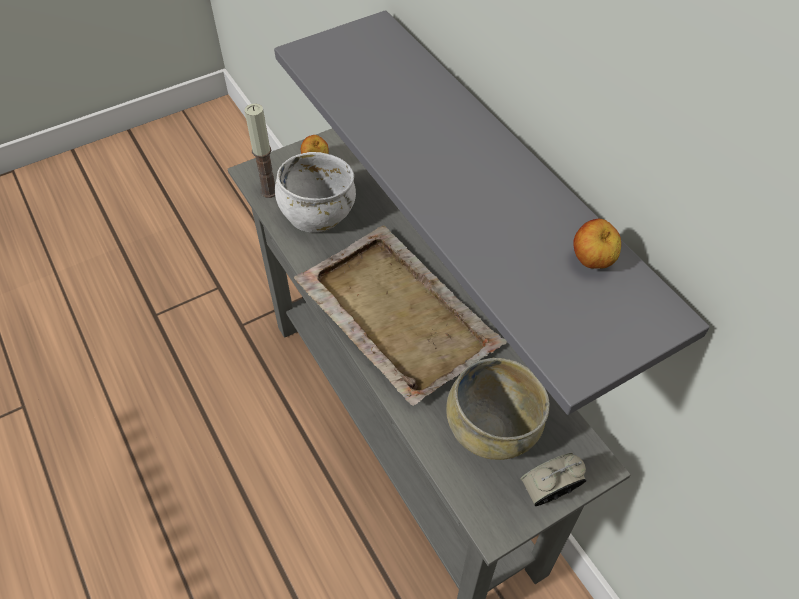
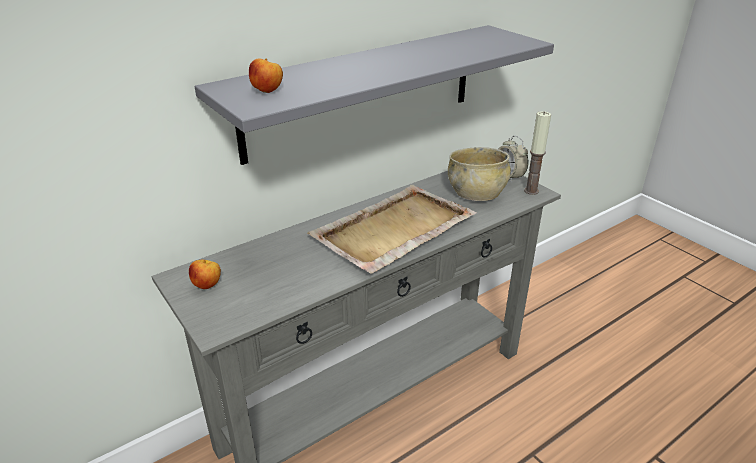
camera: 95 degrees left, 20 degrees down
candle [245,103,275,198] -> candle moved to [524,111,551,195]
white bowl [275,152,356,233] -> none
apple [573,218,621,269] -> apple moved to [249,58,283,93]

